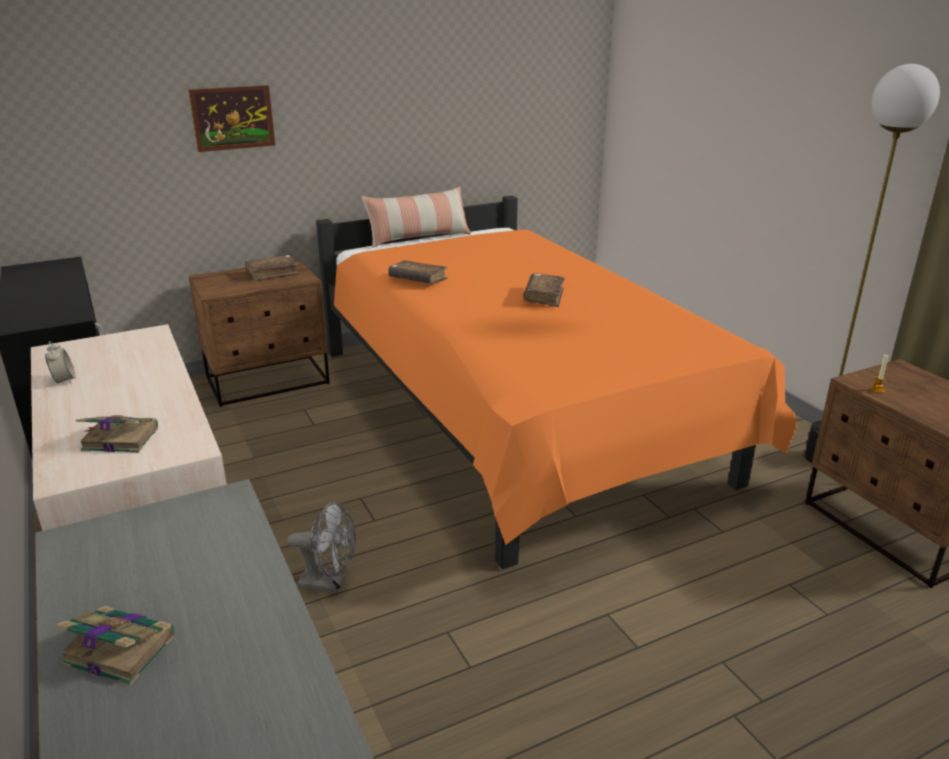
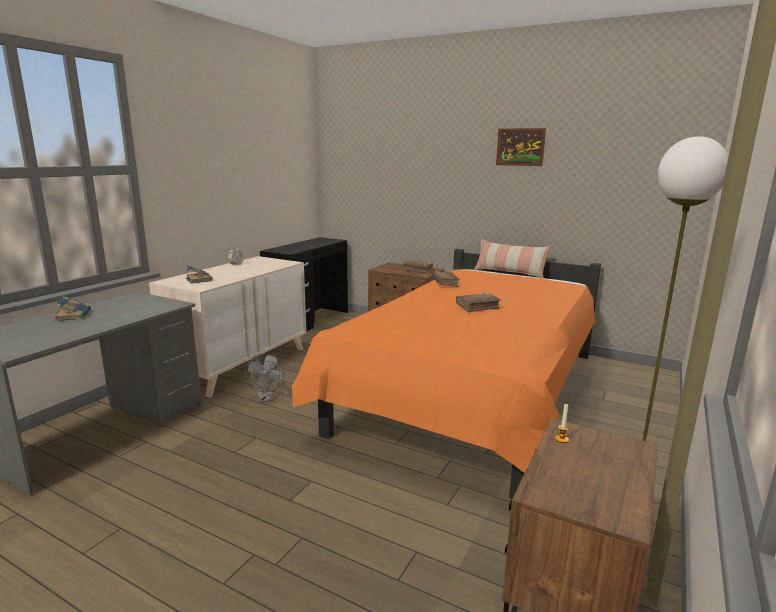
camera: 55 degrees right, 10 degrees down
picture [189,85,275,152] -> picture moved to [496,128,546,166]

